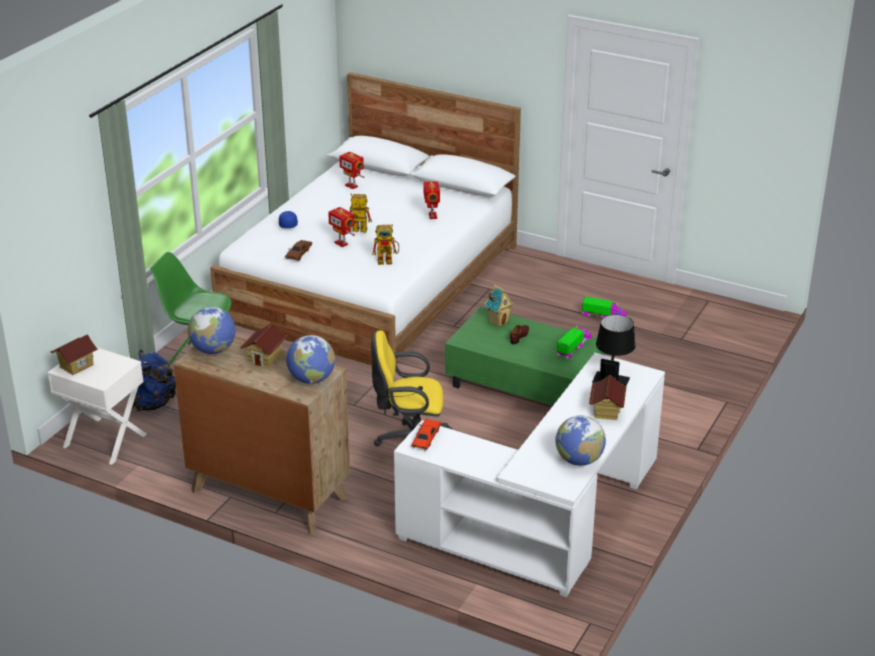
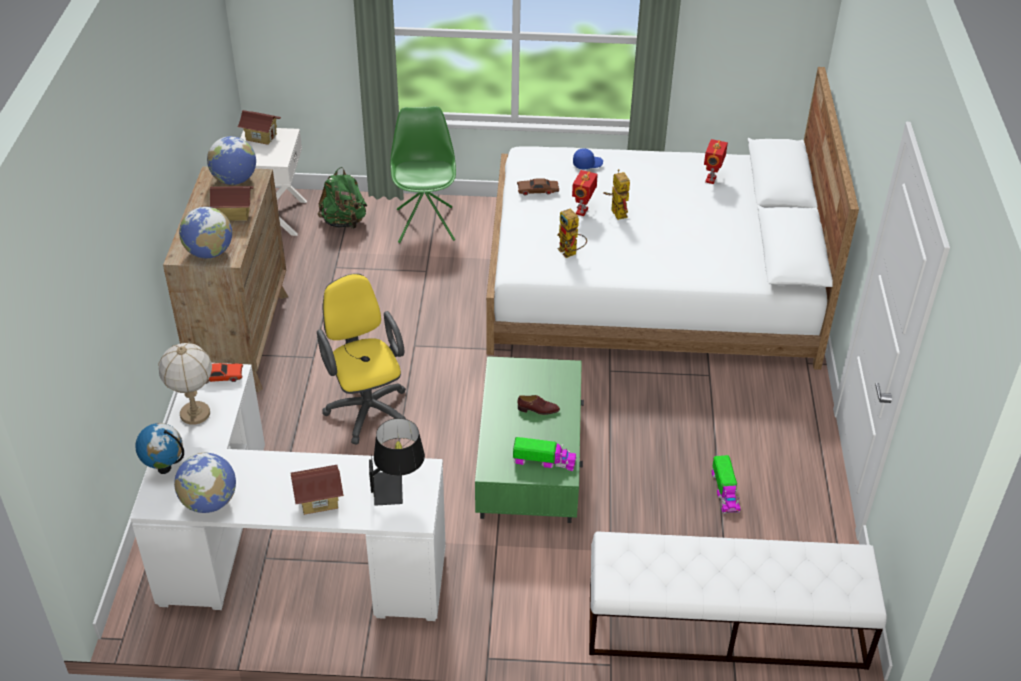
camera: 65 degrees right, 10 degrees up
blue backpack [129,350,177,411] -> green backpack [317,167,367,229]
toy robot [424,181,440,219] -> none
toy house [485,285,514,327] -> none
none -> globe [135,423,184,474]
none -> table lamp [159,343,212,425]
none -> white bench [589,532,887,670]

